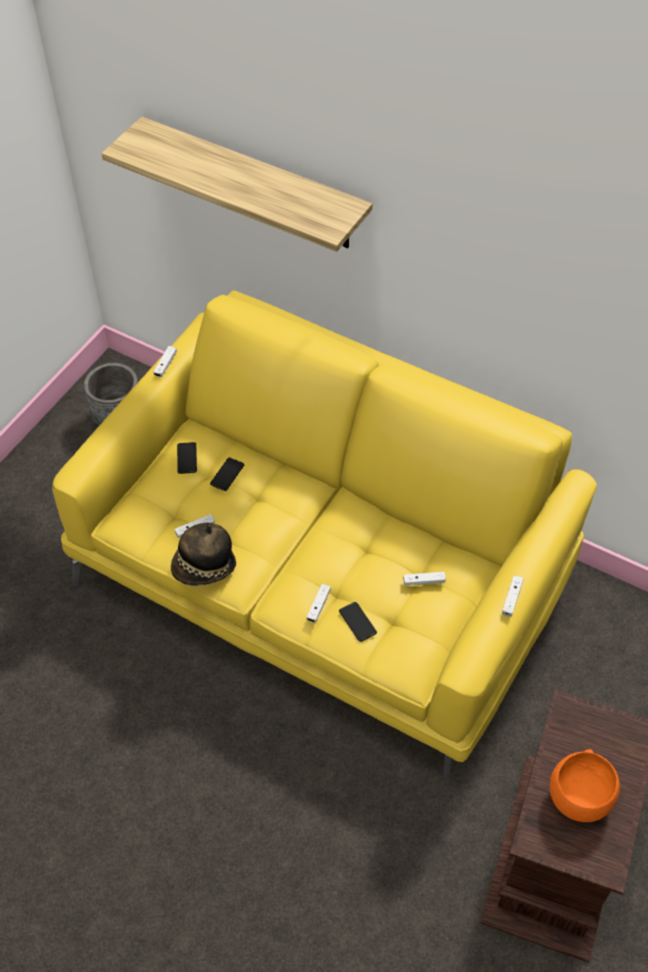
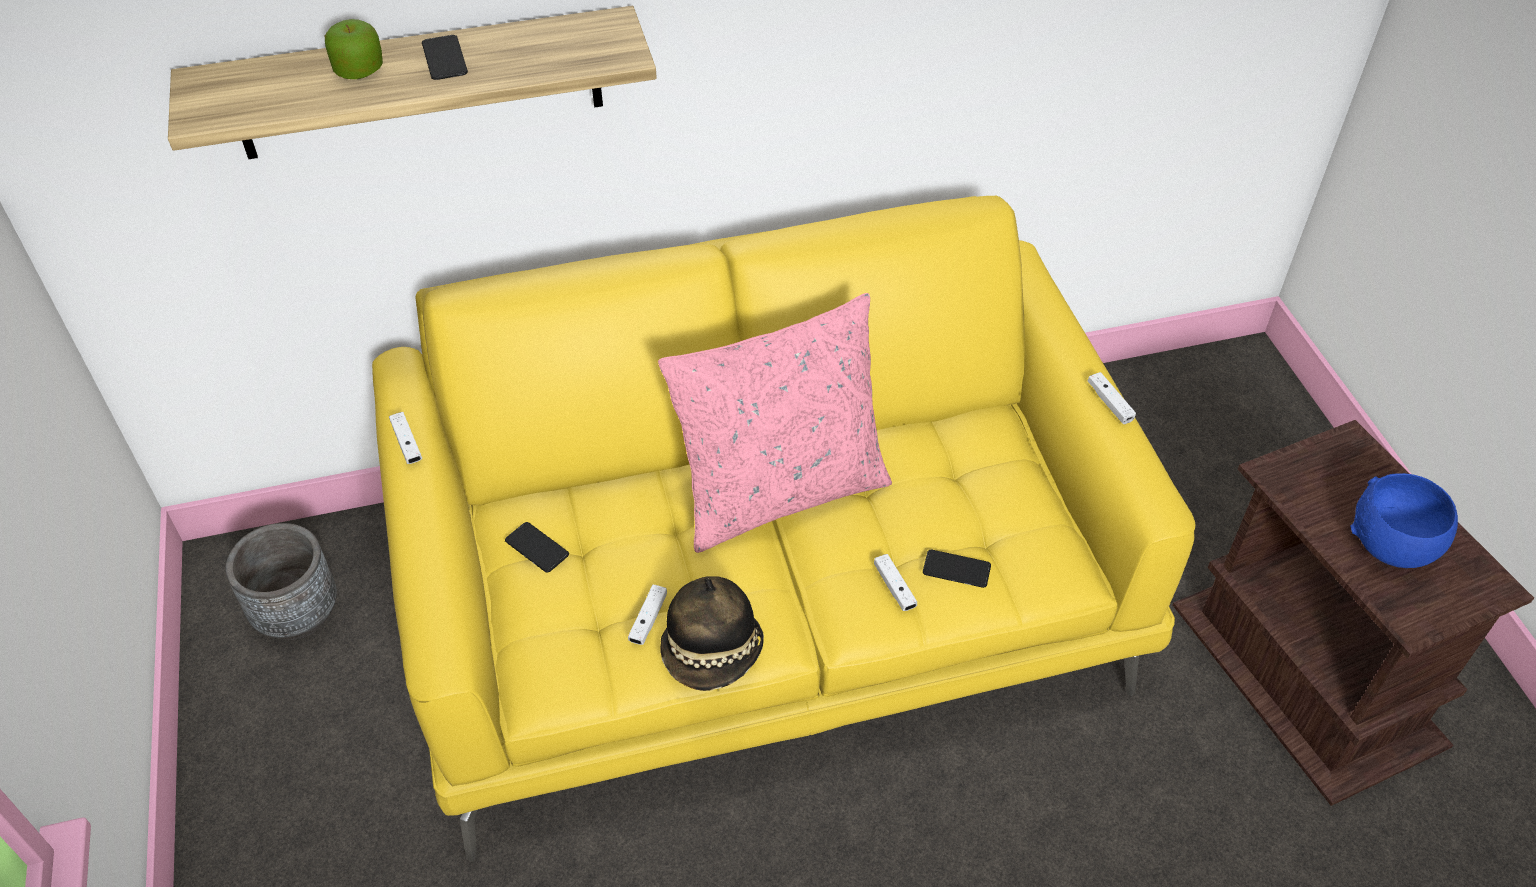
camera: 45 degrees left, 5 degrees down
phone [210,458,244,491] -> phone moved to [422,35,468,80]
white game controller [403,572,446,585] -> none
orange bowl [550,749,620,822] -> blue bowl [1350,473,1458,568]
none -> apple [325,19,383,79]
none -> pink pillow [658,293,892,553]

